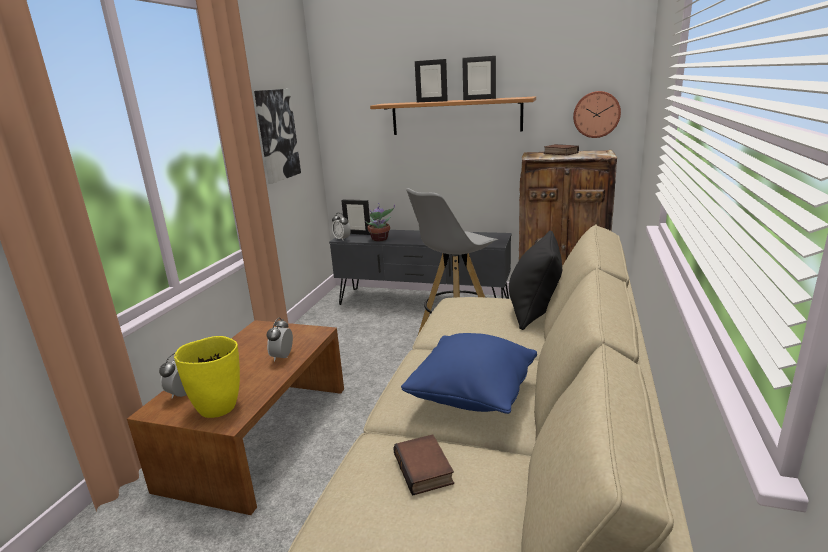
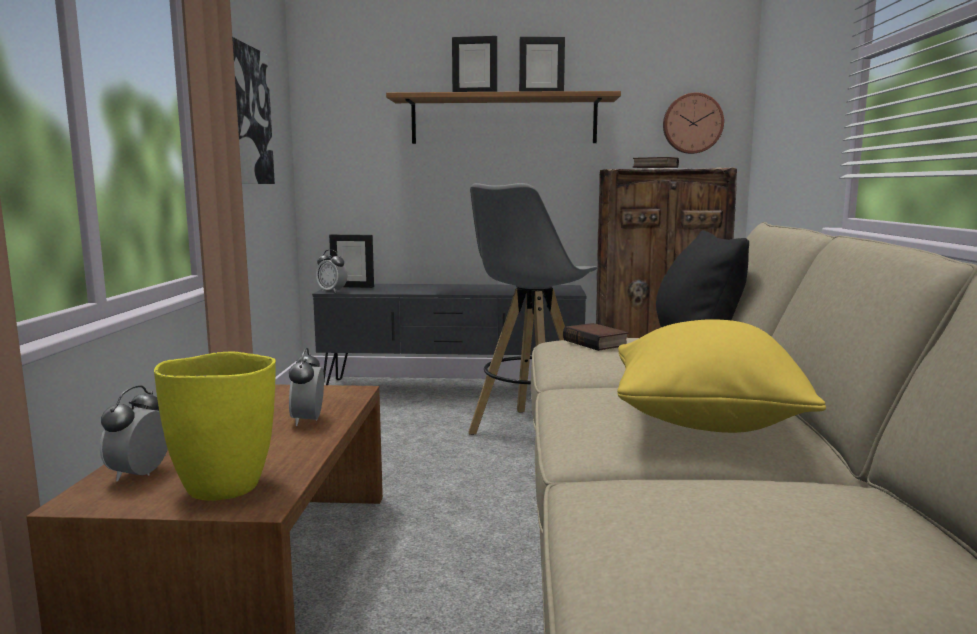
camera: 15 degrees left, 10 degrees down
potted plant [365,203,395,241] -> none
book [393,434,454,496] -> book moved to [563,323,629,351]
blue pillow [401,333,537,414] -> yellow pillow [617,319,826,433]

